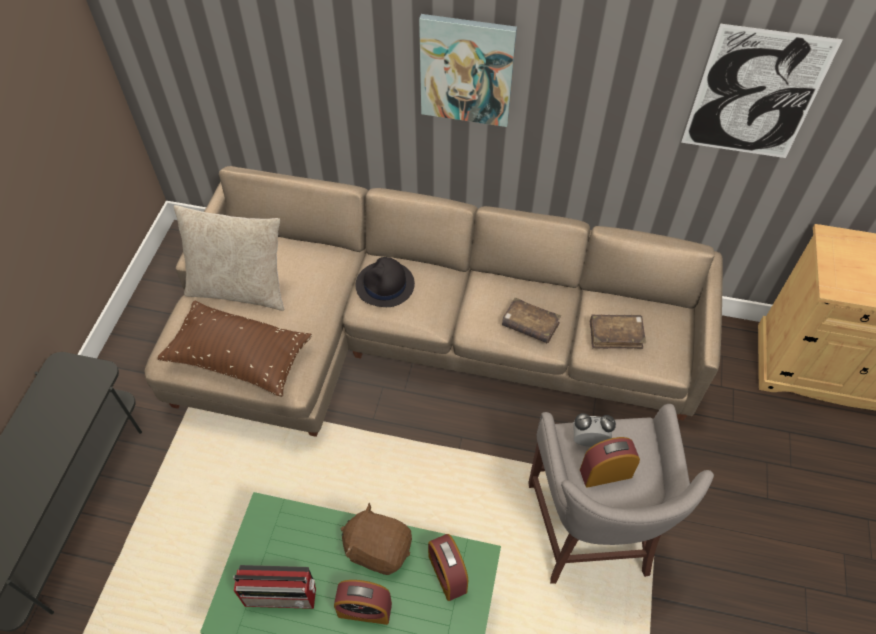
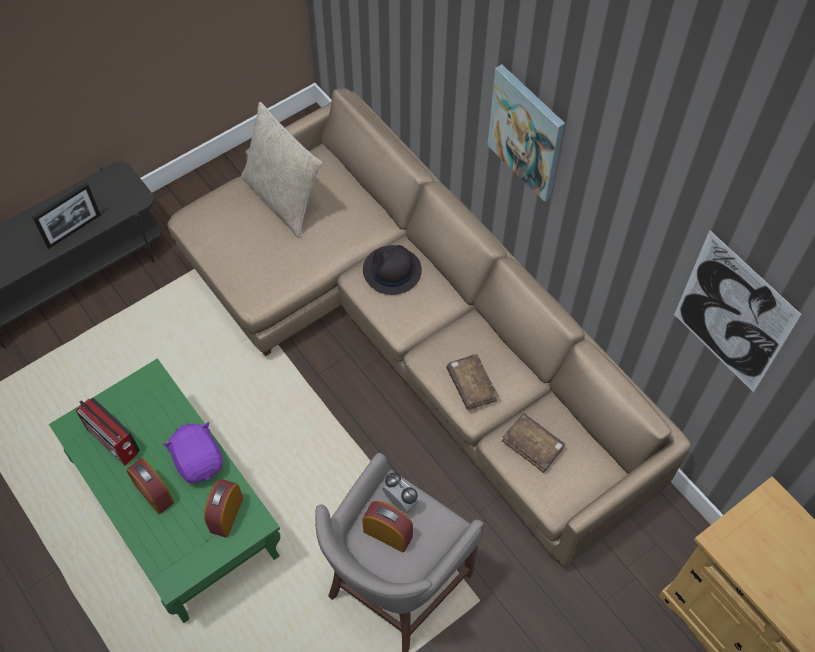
camera: 40 degrees right, 5 degrees up
brown pillow [158,301,312,397] -> none
brown plush toy [341,503,412,575] -> purple plush toy [162,422,223,484]
none -> picture frame [32,183,100,249]

